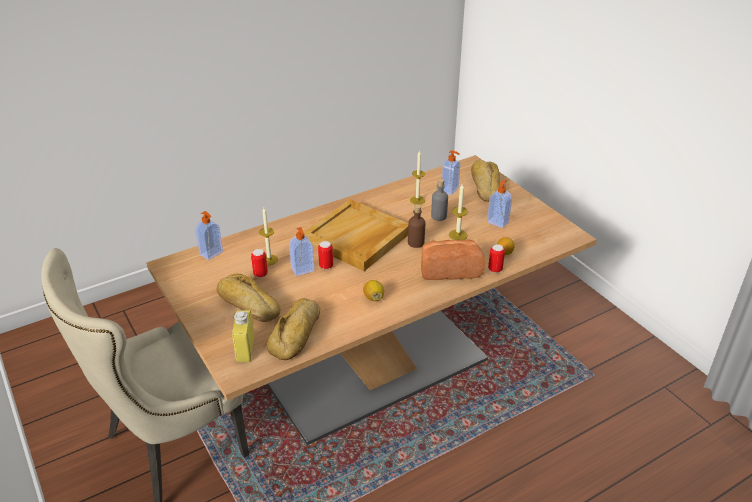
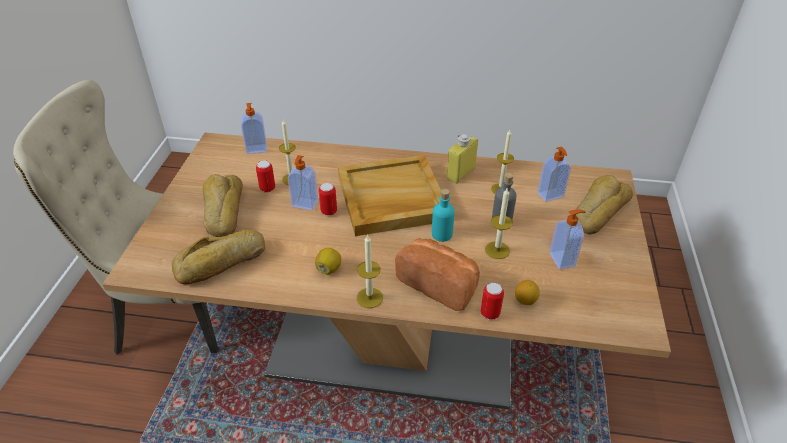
camera: 40 degrees right, 5 degrees up
yellow bottle [232,310,255,362] -> yellow bottle moved to [446,134,478,184]
brown bottle [408,204,425,248] -> turquoise bottle [432,188,455,242]
none -> candle [357,234,383,308]

